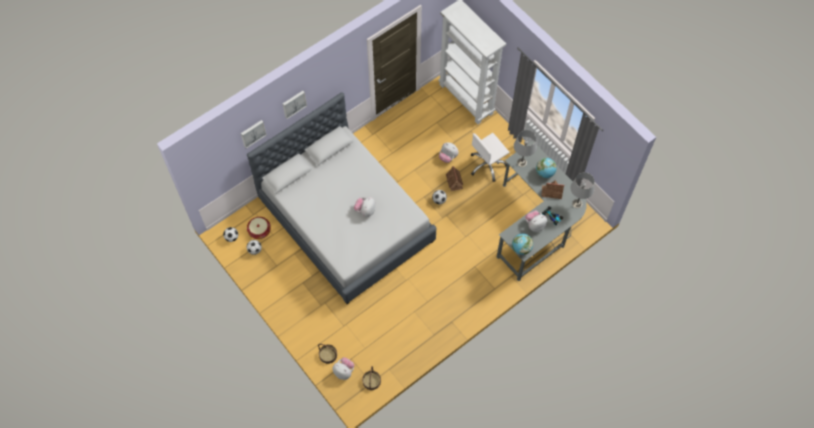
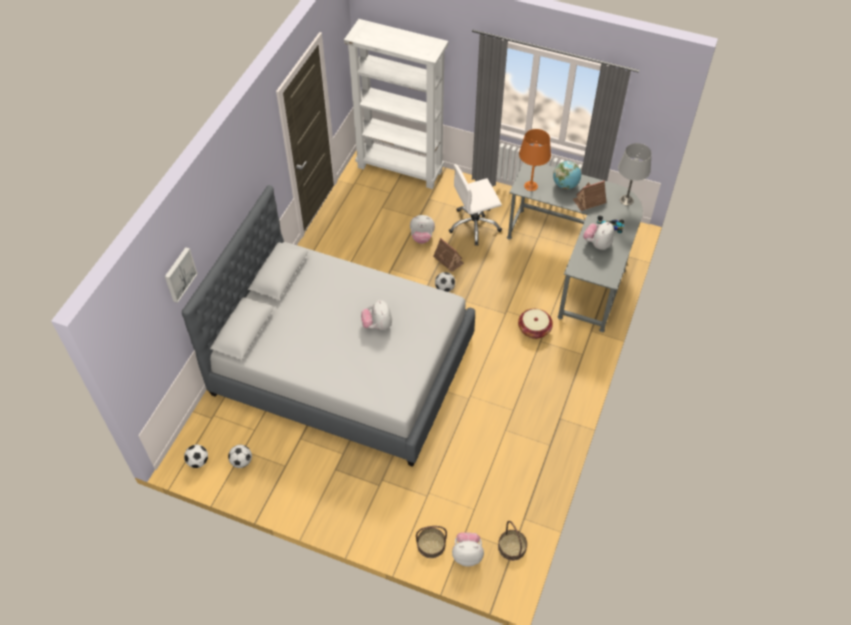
camera: 30 degrees left, 10 degrees down
basket [247,217,271,239] -> basket moved to [518,309,553,339]
picture [283,91,307,119] -> none
white office chair [471,133,510,182] -> white office chair turned 45 degrees clockwise [449,164,502,246]
globe [512,233,533,255] -> none
grey table lamp [514,130,537,167] -> orange table lamp [519,129,551,191]

